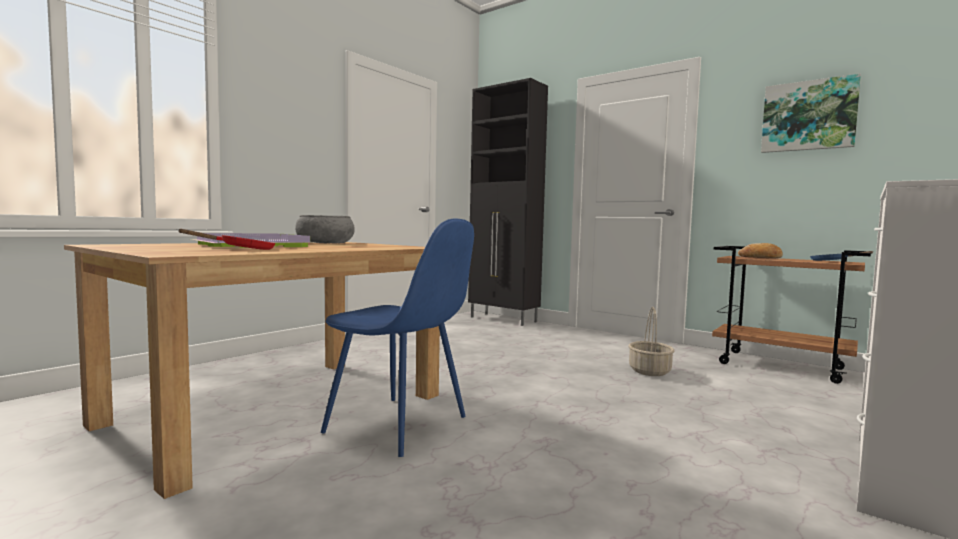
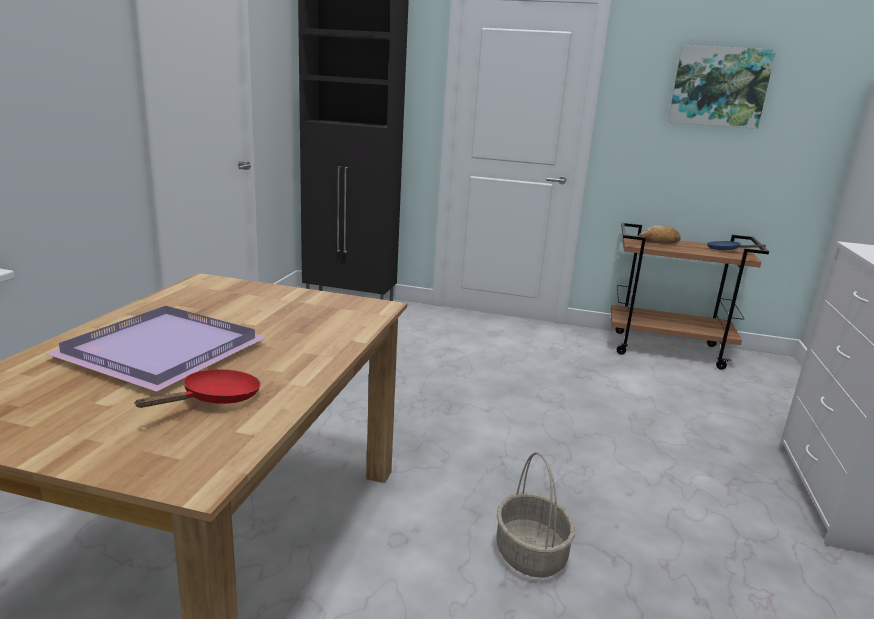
camera: 25 degrees left, 15 degrees up
grey bowl [295,215,355,244] -> none
blue chair [321,219,474,457] -> none
basket [628,307,674,376] -> basket moved to [496,452,575,578]

